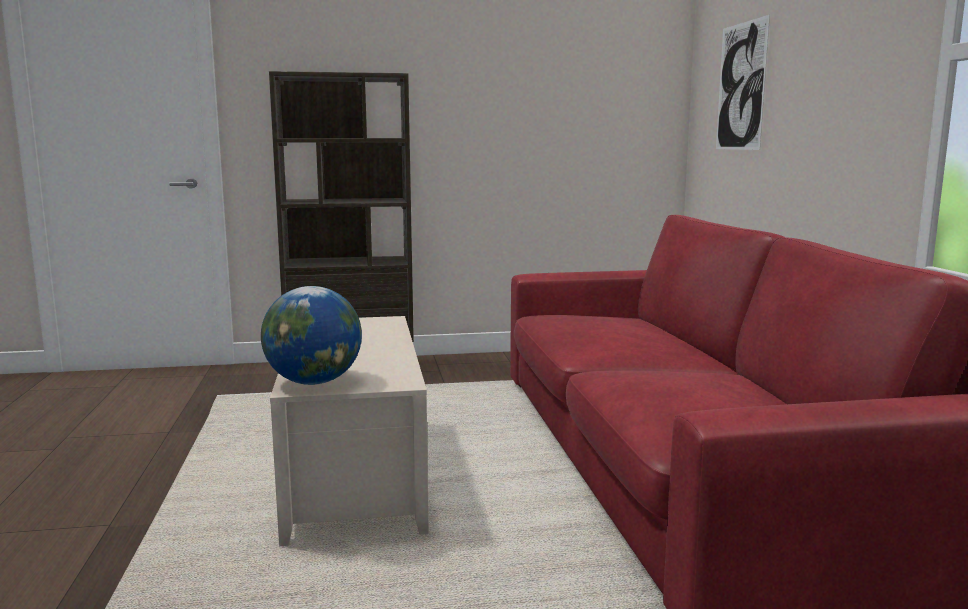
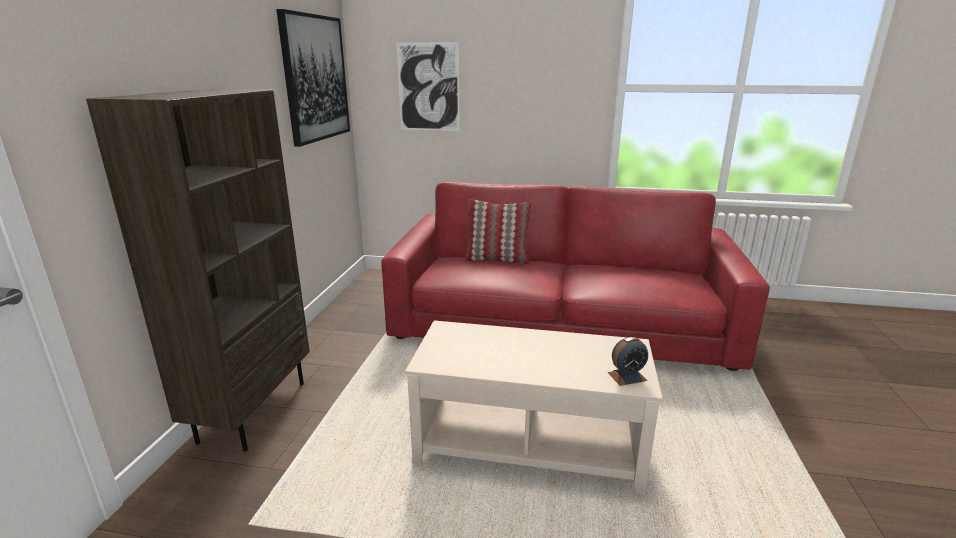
camera: 70 degrees left, 10 degrees up
globe [261,286,362,385] -> alarm clock [608,337,648,386]
none -> picture [276,9,350,147]
none -> pillow [464,199,532,264]

